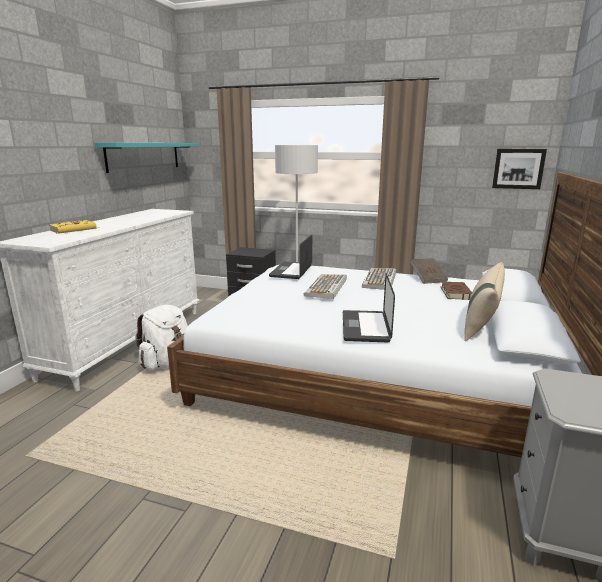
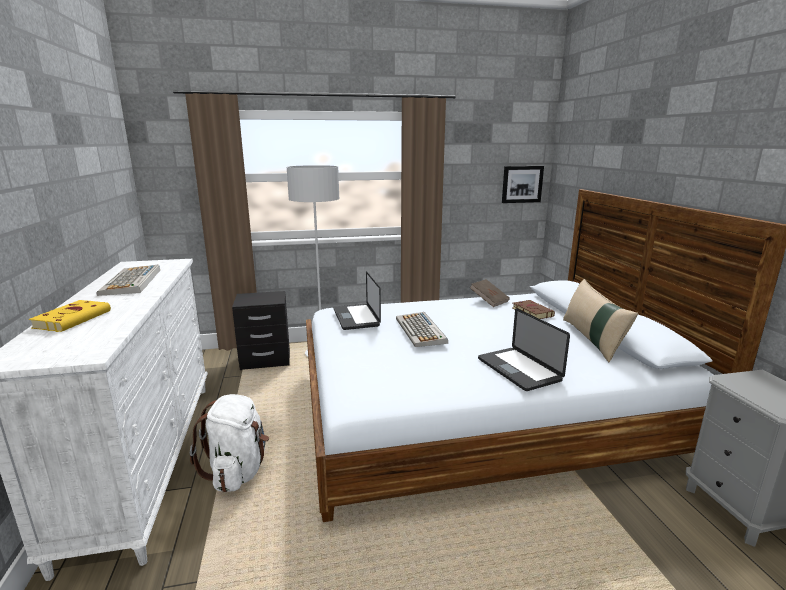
camera: 30 degrees left, 0 degrees up
turquoise shelf [94,143,198,173] -> none
keyboard [362,268,396,290] -> keyboard moved to [96,265,160,296]

